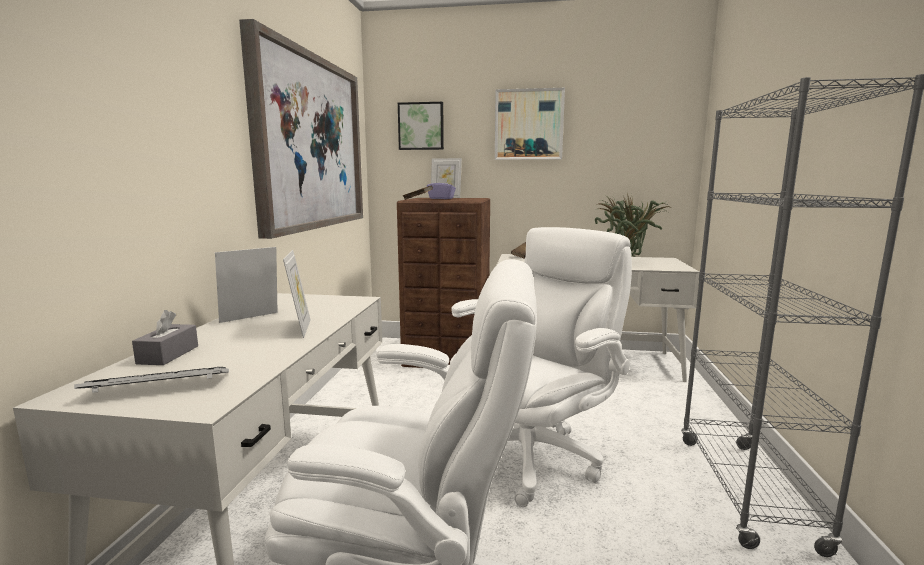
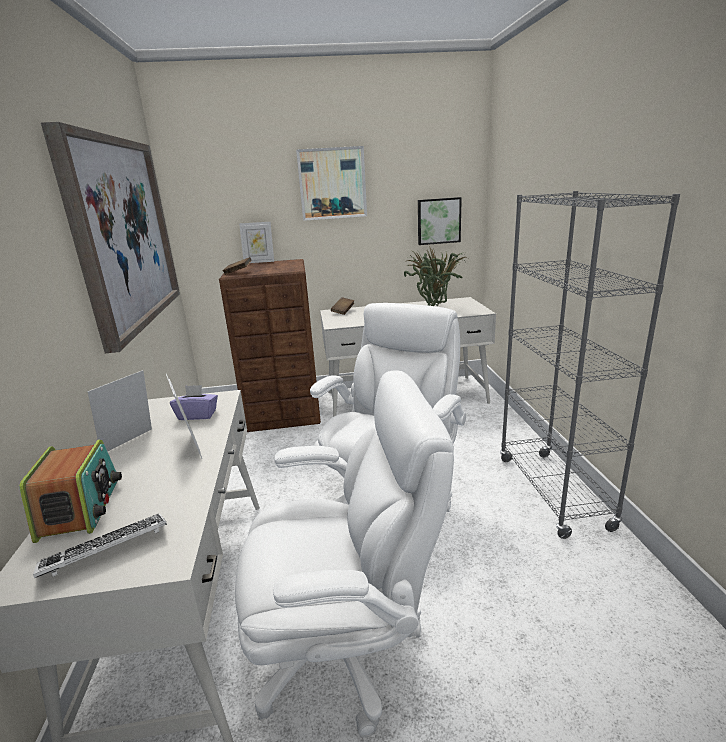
camera: 15 degrees left, 10 degrees up
grey tissue box [132,310,198,365] -> radio [20,440,122,543]
picture [398,102,444,150] -> picture moved to [418,197,462,245]
purple tissue box [427,178,456,199] -> purple tissue box moved to [170,385,218,420]

